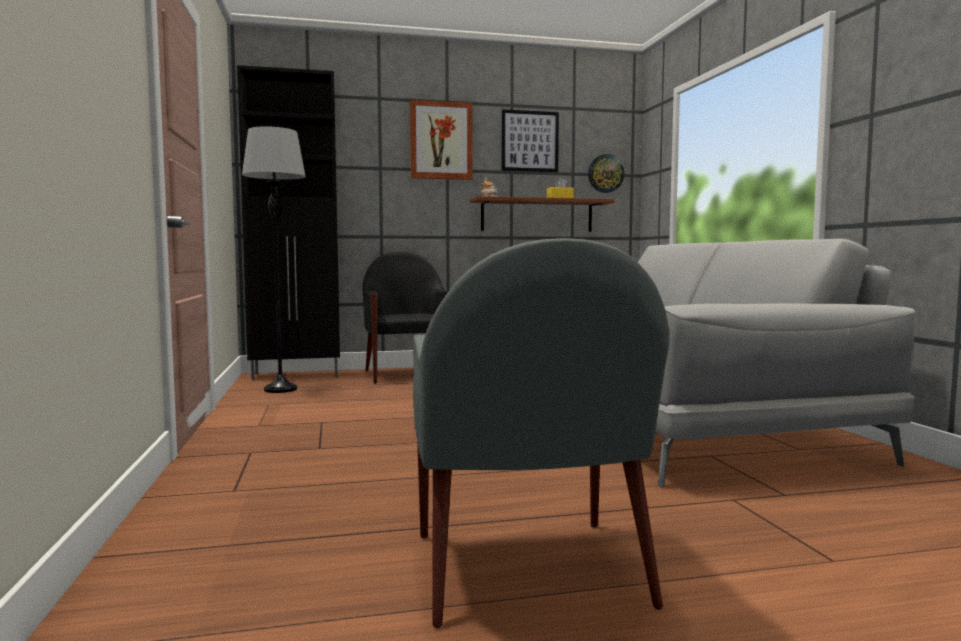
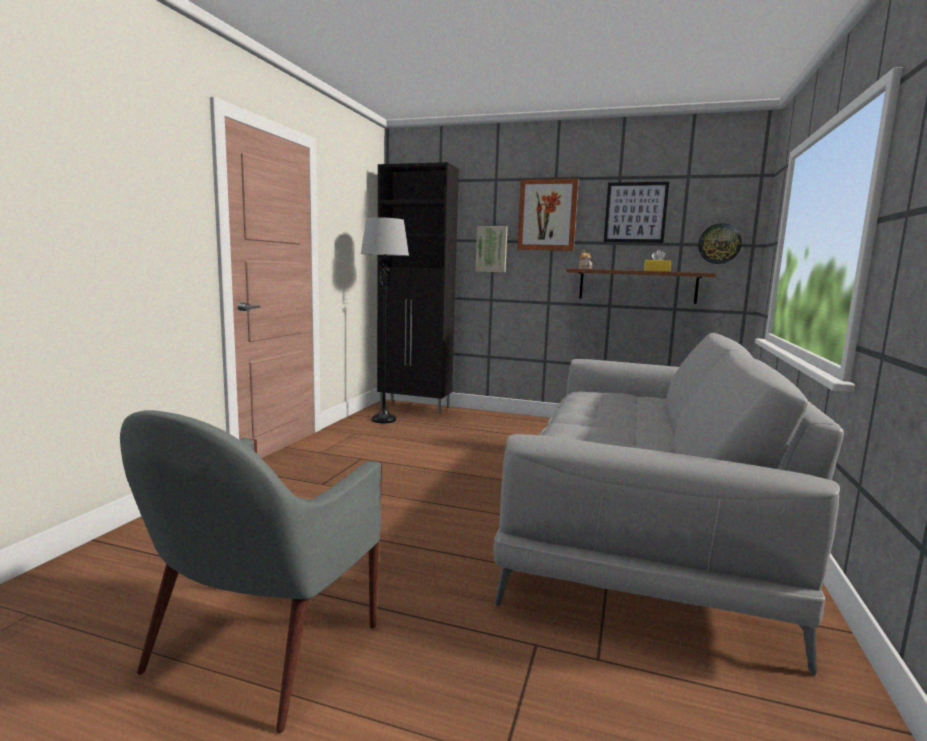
camera: 30 degrees right, 5 degrees up
black armchair [363,252,449,384] -> none
none -> picture [475,226,508,272]

